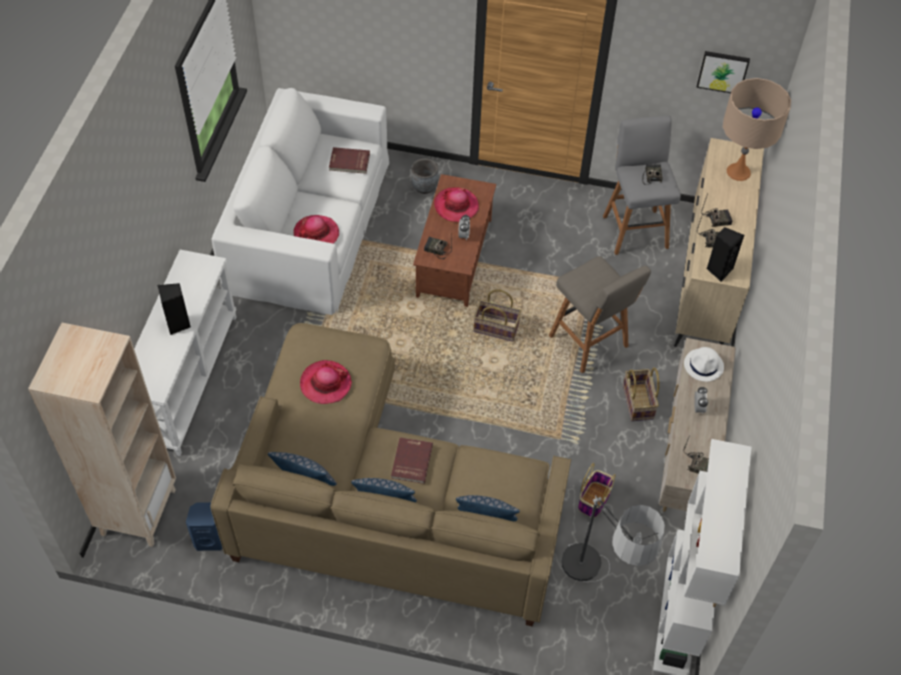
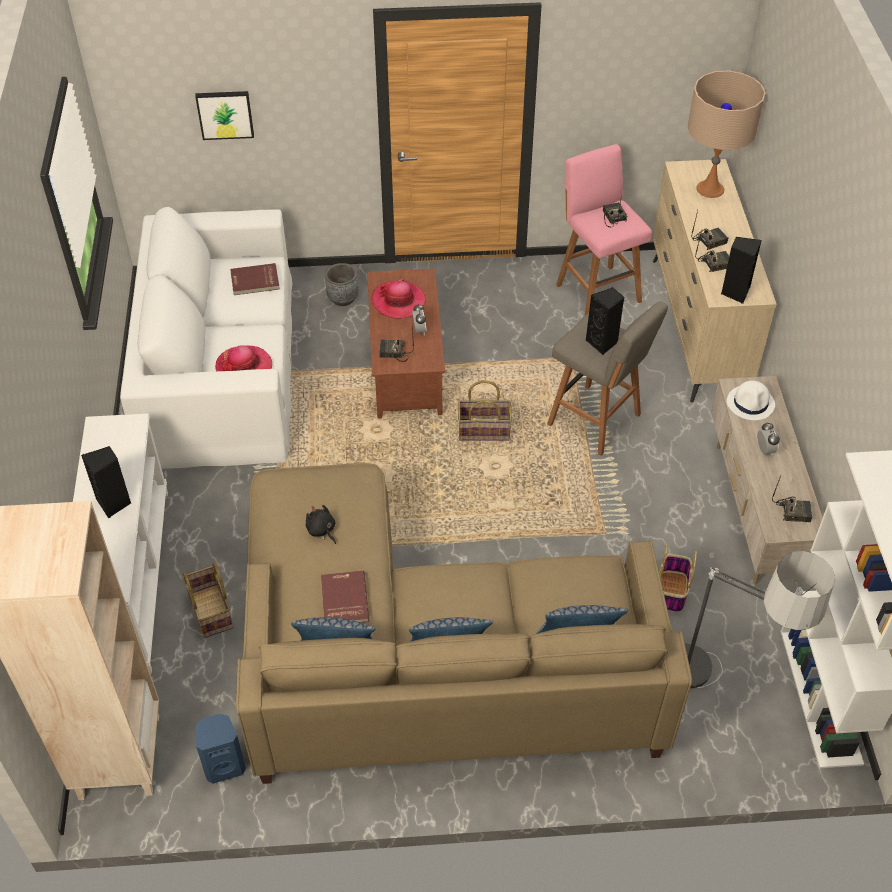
camera: 15 degrees left, 5 degrees down
hat [300,360,352,404] -> black plush toy [306,505,336,544]
red book [391,438,433,484] -> red book moved to [321,570,369,623]
grey stool [603,116,681,255] -> pink stool [556,144,652,315]
basket [623,367,660,421] -> basket moved to [183,562,233,638]
picture [697,51,750,93] -> picture moved to [195,91,254,140]
none -> black speaker [586,287,625,355]

